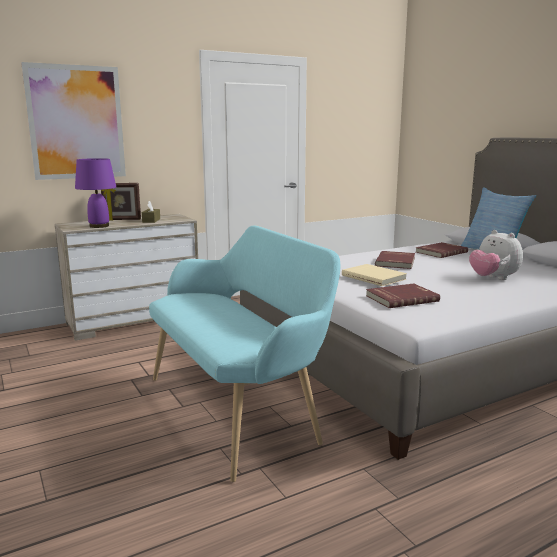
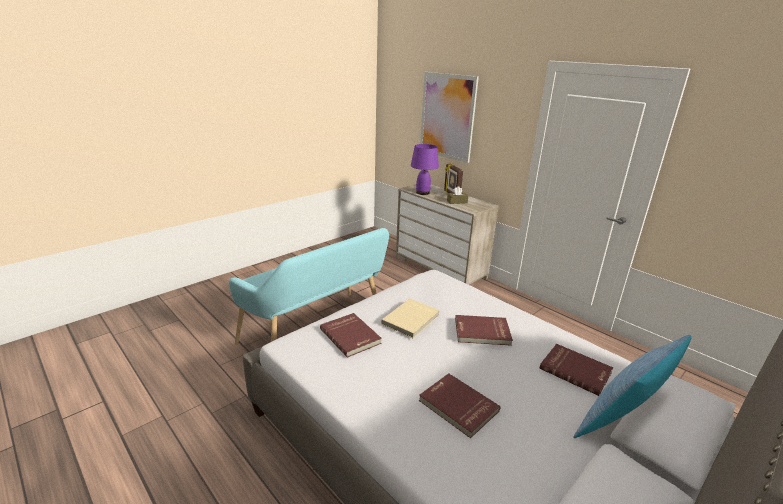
camera: 75 degrees right, 10 degrees up
plush toy [469,230,523,280] -> red book [419,373,501,438]

